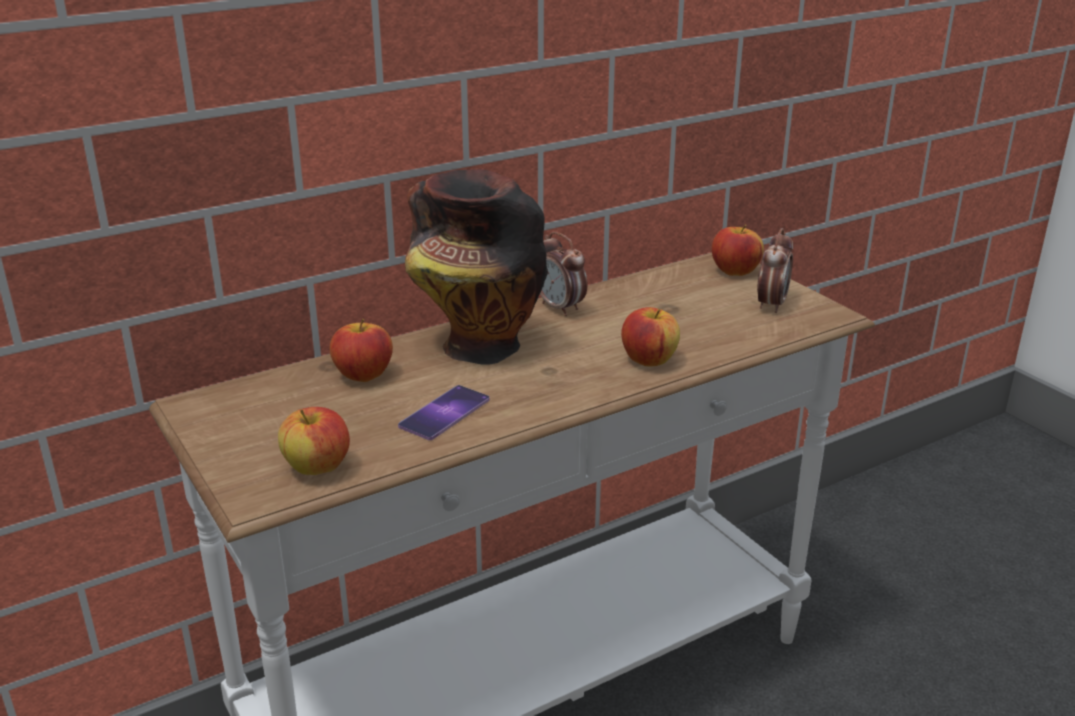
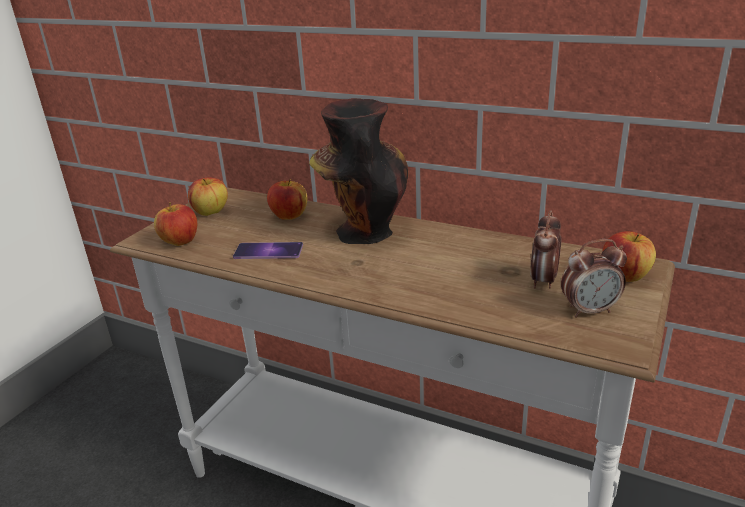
camera: 60 degrees right, 0 degrees up
alarm clock [540,232,588,316] -> alarm clock moved to [530,210,562,288]
apple [621,307,680,366] -> apple moved to [188,178,228,216]

